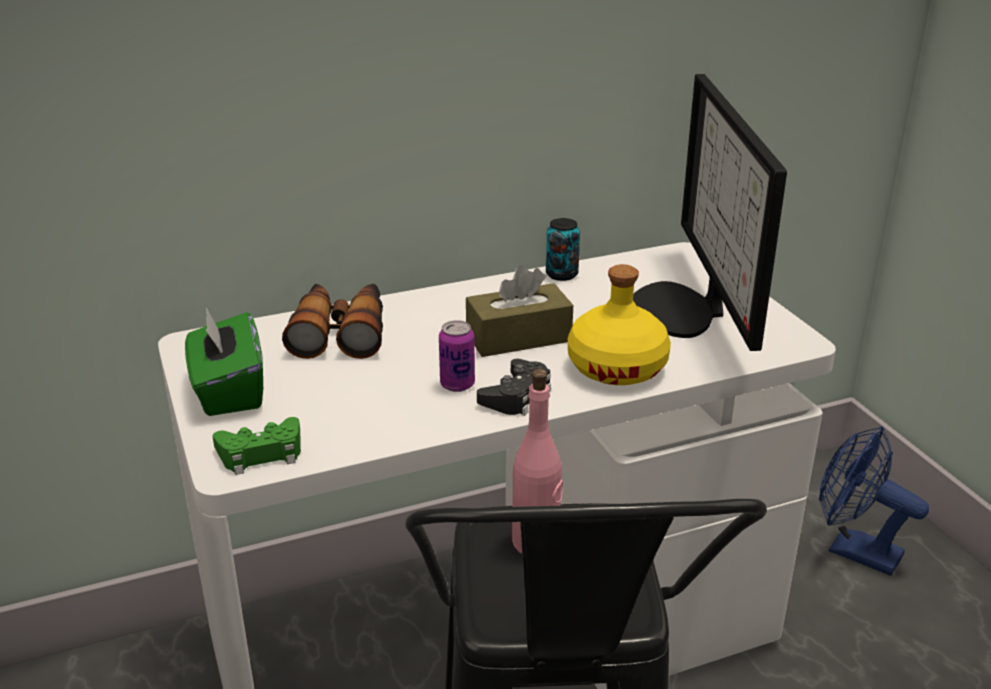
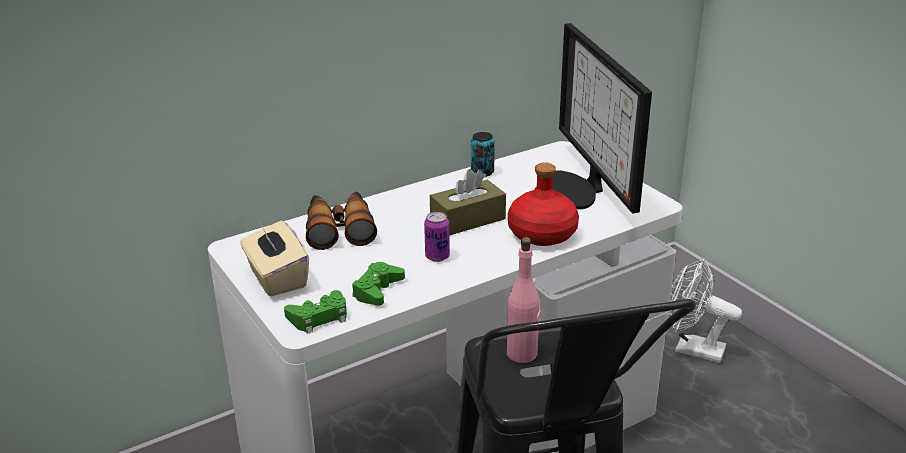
camera: 10 degrees left, 0 degrees up
green tissue box [185,307,263,416] -> beige tissue box [240,221,309,297]
black game controller [477,359,551,416] -> none
yellow bottle [568,264,671,385] -> red bottle [508,162,579,246]
blue fan [819,426,929,576] -> white fan [668,259,742,363]
none -> green game controller [352,262,405,306]

